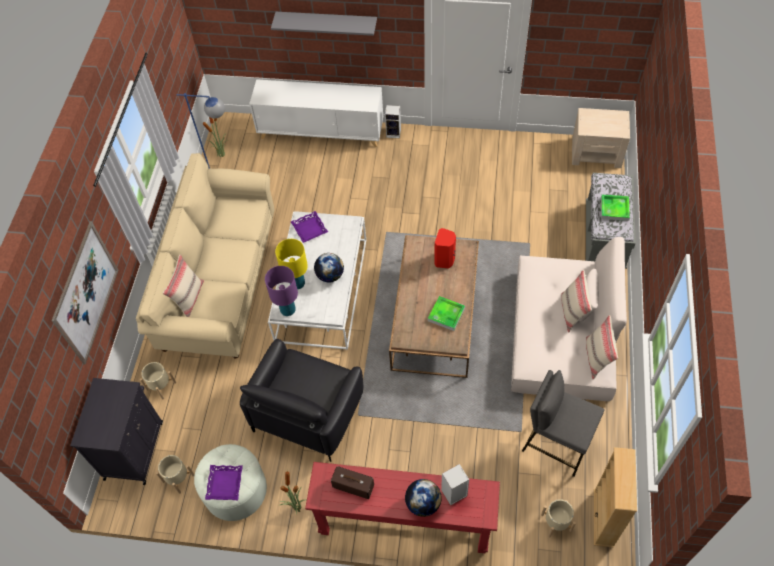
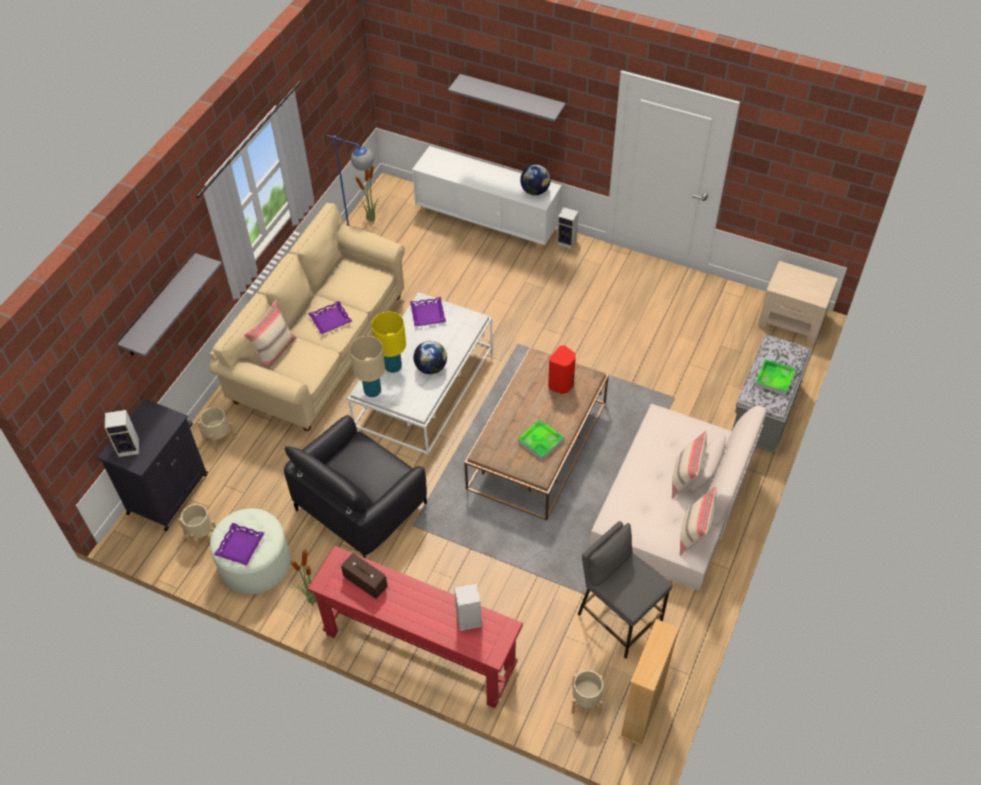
camera: 15 degrees right, 5 degrees down
picture [52,221,118,365] -> grey shelf [117,253,222,357]
purple table lamp [265,266,298,316] -> beige table lamp [350,336,385,397]
globe [405,479,442,517] -> globe moved to [520,165,551,195]
none -> speaker [105,410,139,457]
none -> purple tray [308,301,352,334]

